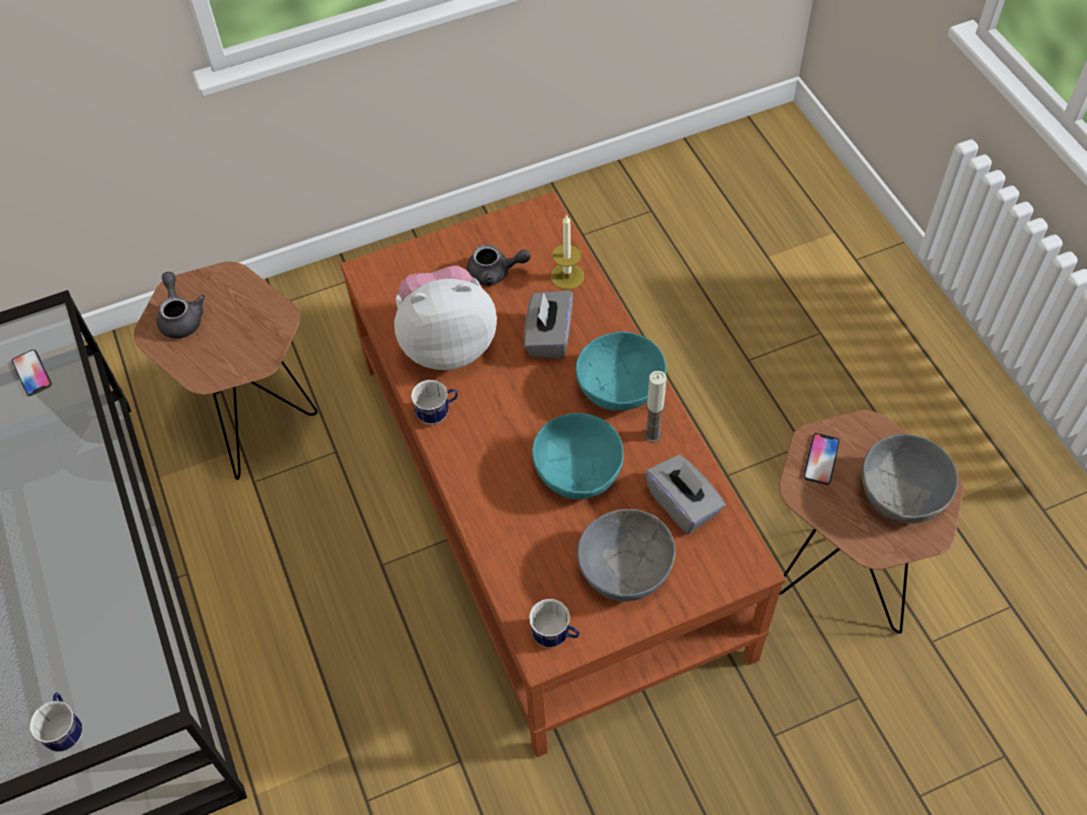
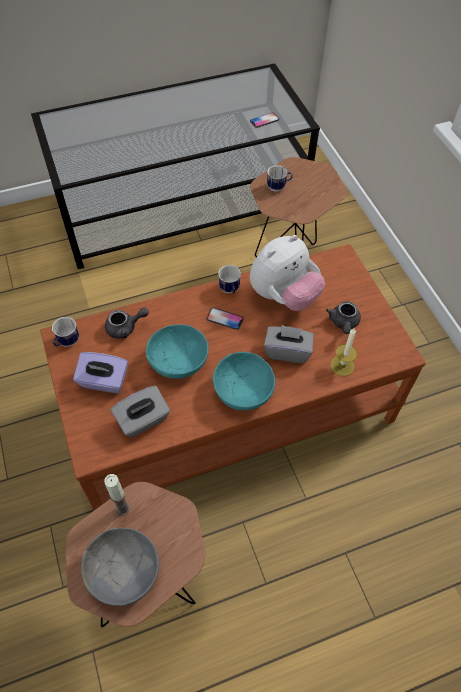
camera: 90 degrees right, 0 degrees up
mug [30,692,82,752] -> mug moved to [267,165,293,192]
grey teapot [157,272,205,338] -> grey teapot moved to [105,308,149,339]
plush toy [394,265,497,370] -> plush toy turned 60 degrees clockwise [250,235,325,311]
grey bowl [577,509,676,602] -> purple tissue box [73,352,128,393]
candle [644,371,667,443] -> candle moved to [104,474,130,516]
phone [803,433,840,485] -> phone moved to [206,308,244,330]

